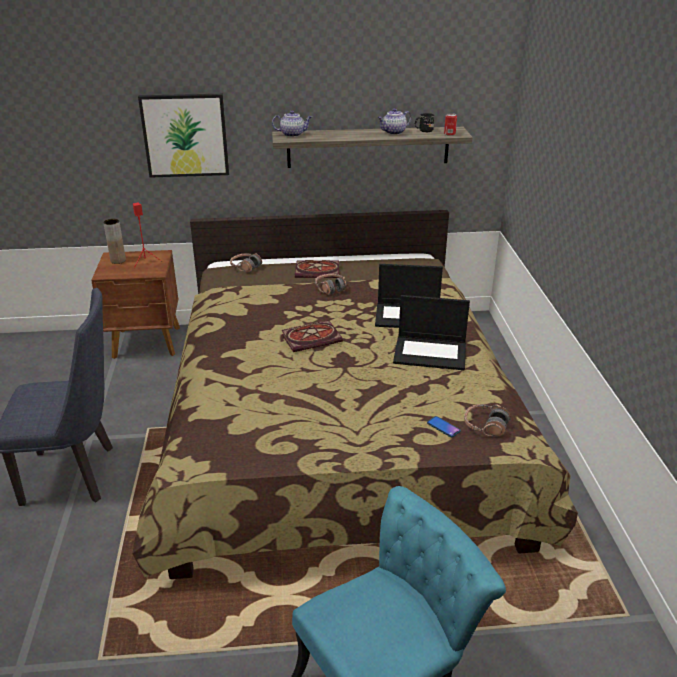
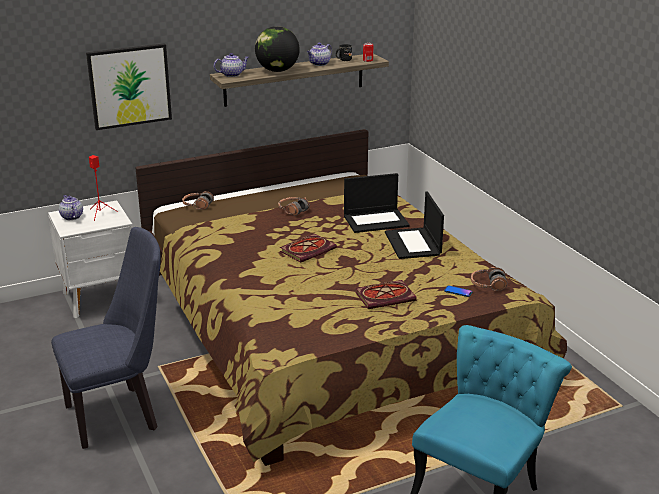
camera: 20 degrees left, 5 degrees down
brown nightstand [91,250,180,359] -> white nightstand [48,200,133,318]
brown vase [103,219,126,264] -> teapot [59,195,83,220]
book [295,260,339,278] -> book moved to [355,280,417,309]
laptop [393,295,470,370] -> laptop turned 90 degrees clockwise [385,191,444,259]
none -> globe [255,26,300,72]

